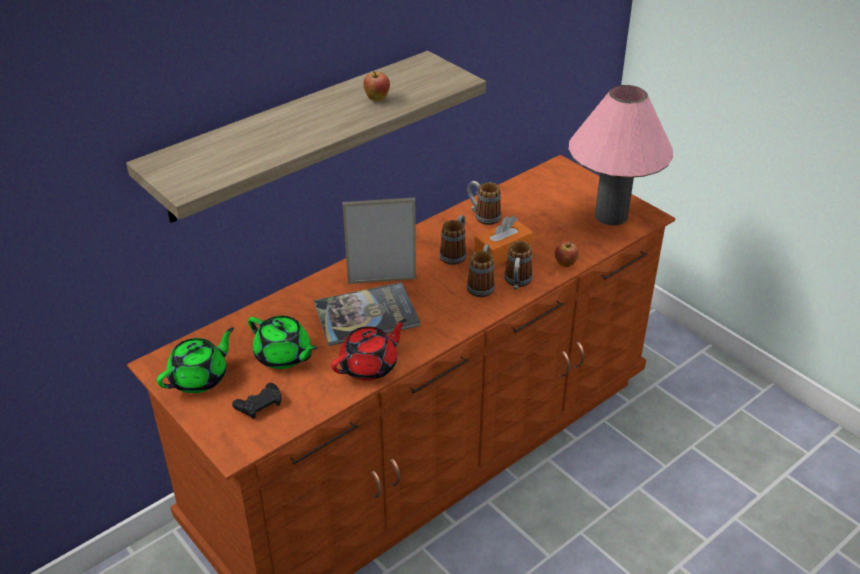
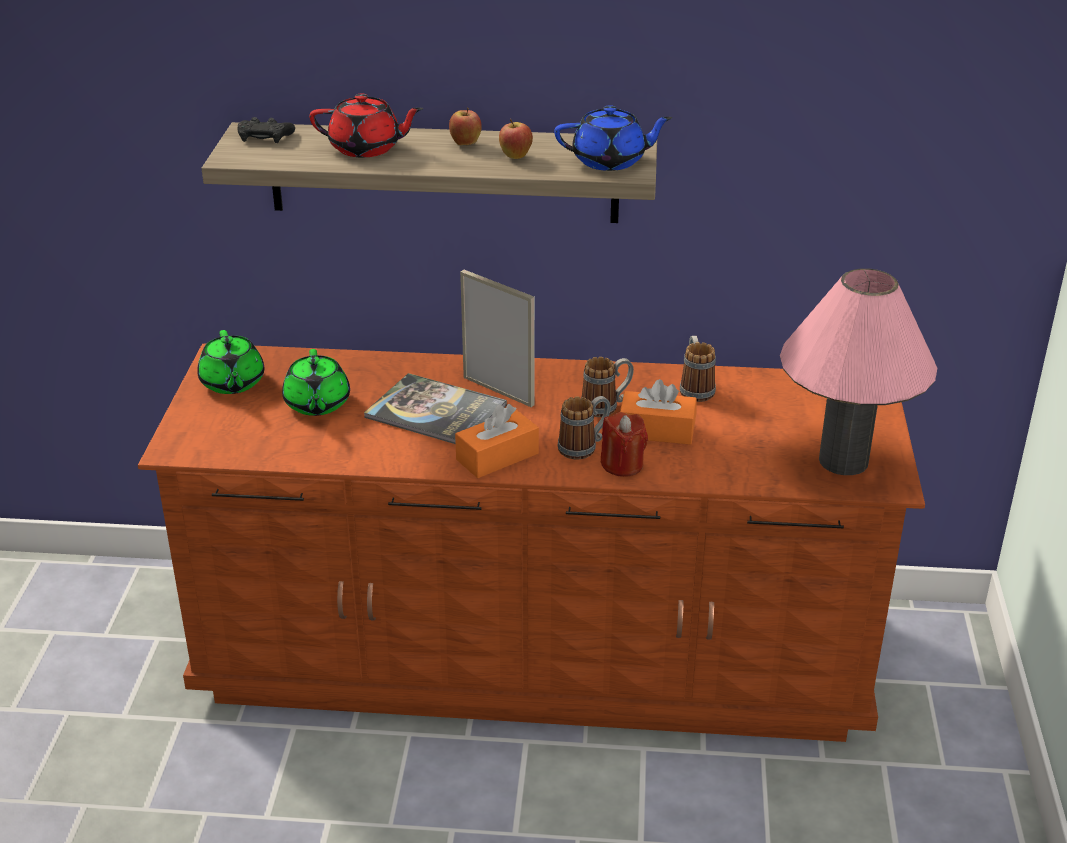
camera: 45 degrees right, 5 degrees down
green teapot [157,328,234,393] -> green teapot turned 75 degrees clockwise [197,330,264,394]
black game controller [232,383,282,419] -> black game controller moved to [237,117,295,143]
red teapot [331,319,407,381] -> red teapot moved to [309,93,424,158]
mug [504,241,532,290] -> red candle [601,412,648,477]
apple [555,241,579,267] -> apple moved to [449,107,482,145]
none -> orange tissue box [455,404,539,478]
none -> blue teapot [554,105,673,171]

